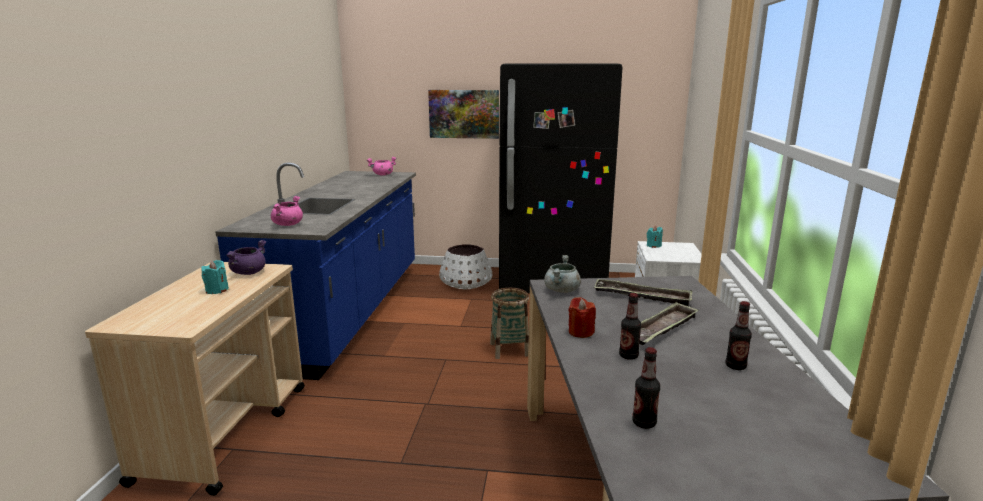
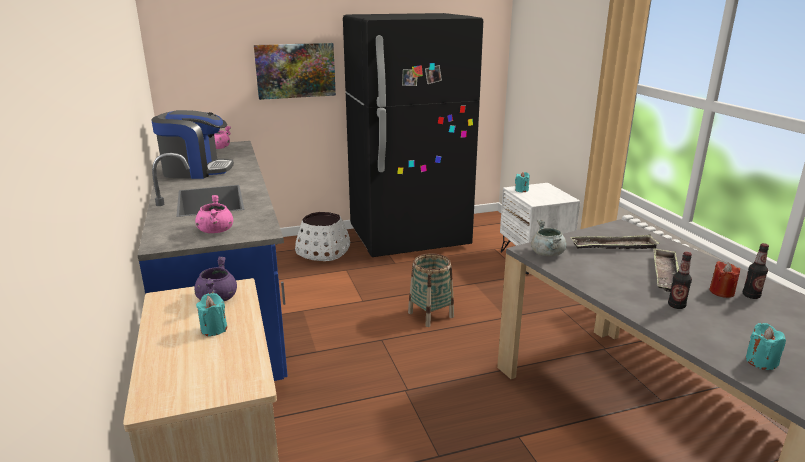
camera: 25 degrees left, 5 degrees up
red candle [568,297,596,338] -> red candle moved to [709,261,740,298]
bottle [632,347,660,429] -> turquoise candle [746,323,786,370]
none -> coffee machine [151,110,234,179]

